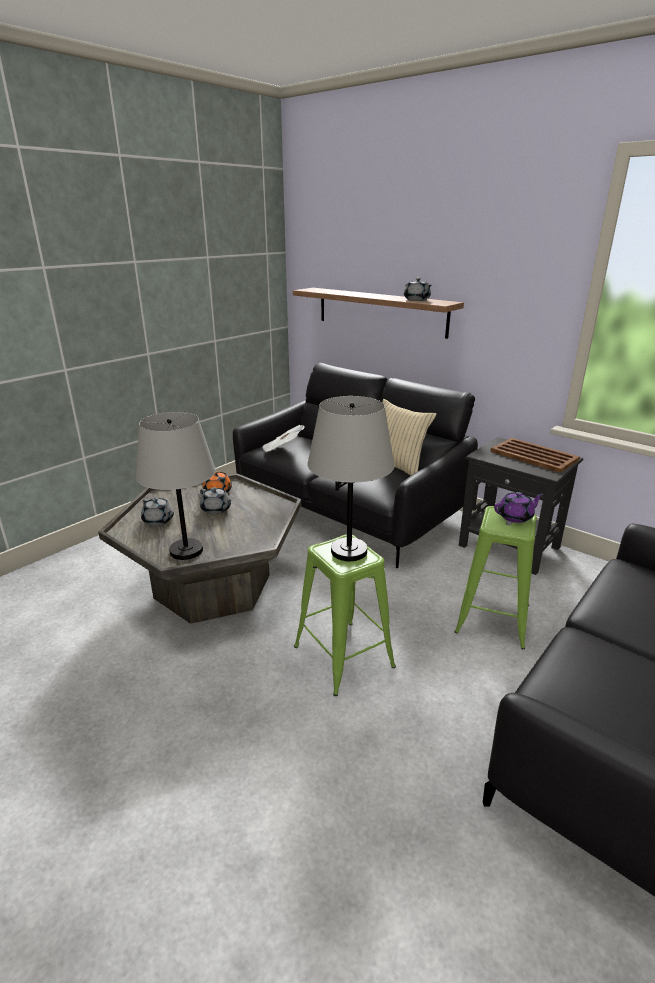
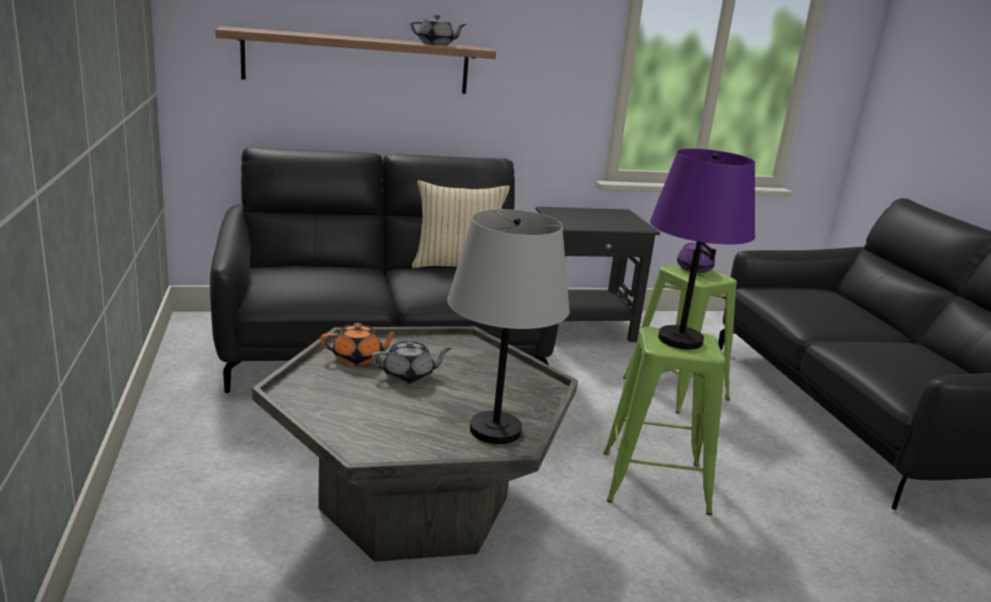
camera: 55 degrees left, 5 degrees down
grey teapot [141,498,174,526] -> none
newspaper [262,425,304,453] -> none
grey table lamp [307,396,395,561] -> purple table lamp [650,149,755,350]
brown tray [490,438,580,473] -> none

